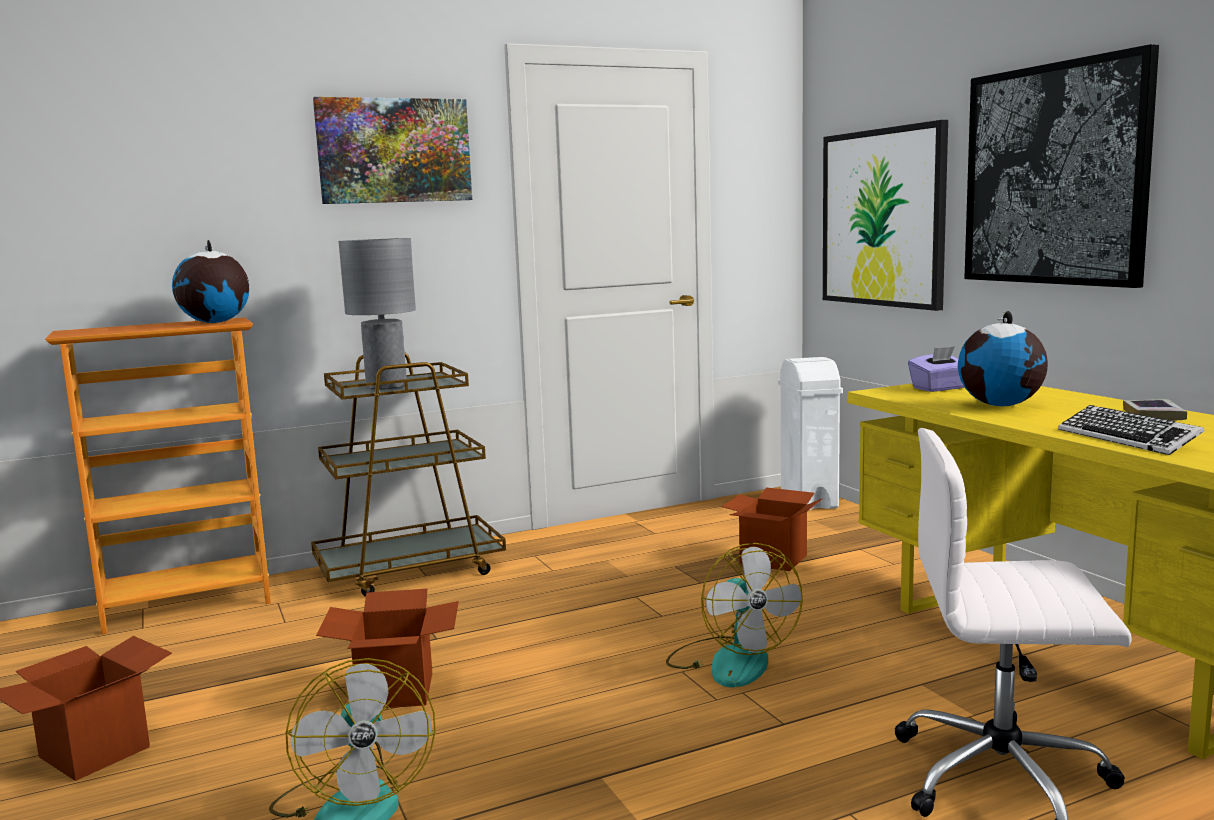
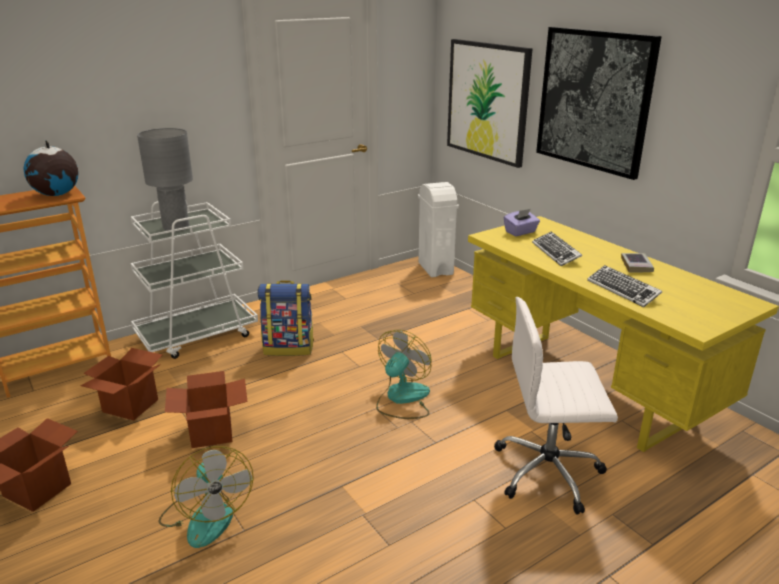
camera: 10 degrees left, 15 degrees up
brown cart [311,353,506,597] -> white cart [131,201,258,359]
picture [313,97,472,204] -> none
fan [666,543,803,687] -> fan turned 120 degrees counterclockwise [376,330,432,419]
cardboard box [722,487,823,571] -> cardboard box moved to [81,348,162,420]
globe [958,311,1048,406] -> keyboard [532,232,582,266]
none -> backpack [258,280,314,356]

